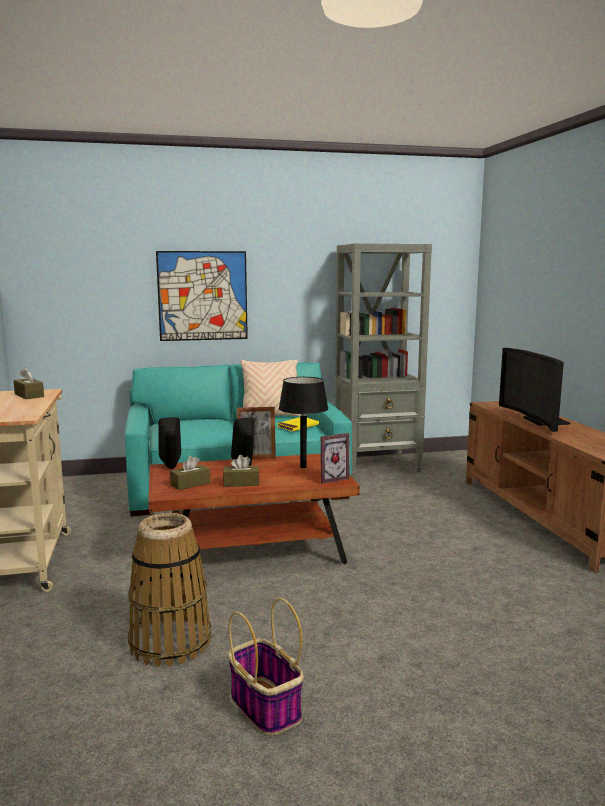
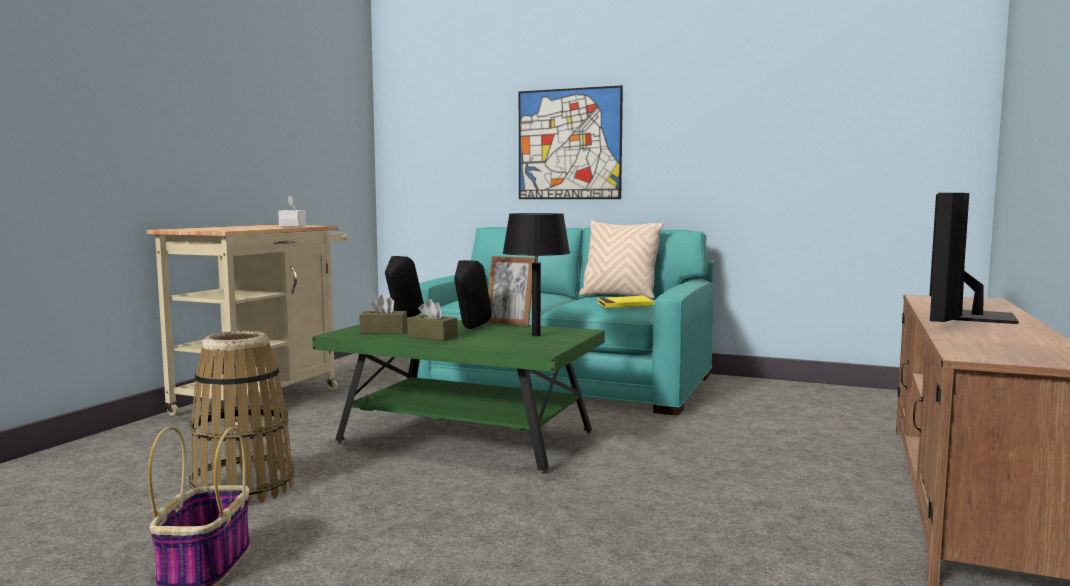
camera: 35 degrees right, 5 degrees down
brown tissue box [14,367,44,399] -> white tissue box [278,195,306,227]
brown coffee table [148,454,360,564] -> green coffee table [312,320,605,473]
picture frame [321,433,350,484] -> none
grey bookcase [335,243,432,477] -> none

